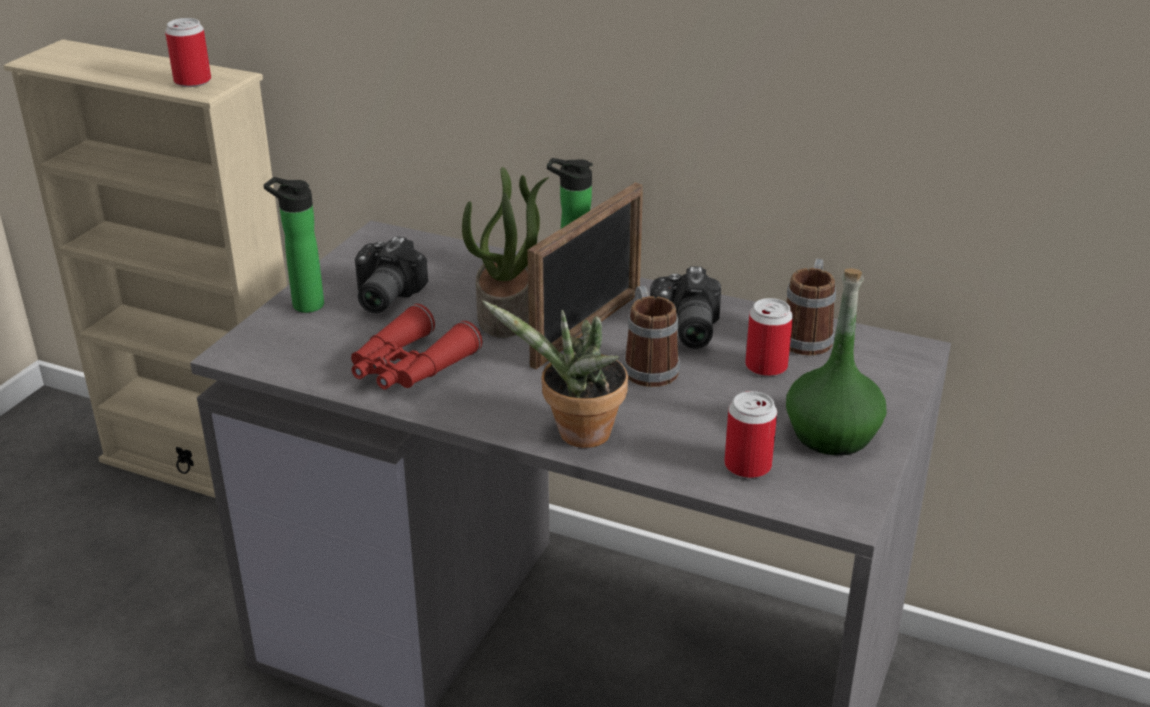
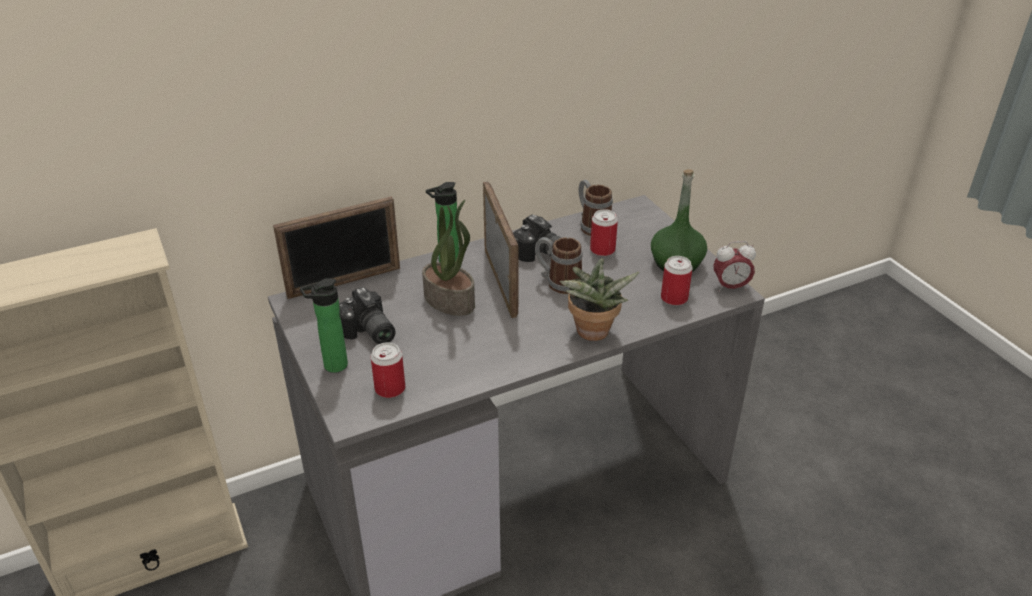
camera: 50 degrees left, 5 degrees up
can [165,18,211,87] -> can moved to [371,342,405,398]
red binoculars [351,304,482,390] -> none
none -> picture frame [273,196,400,299]
none -> alarm clock [714,241,756,292]

